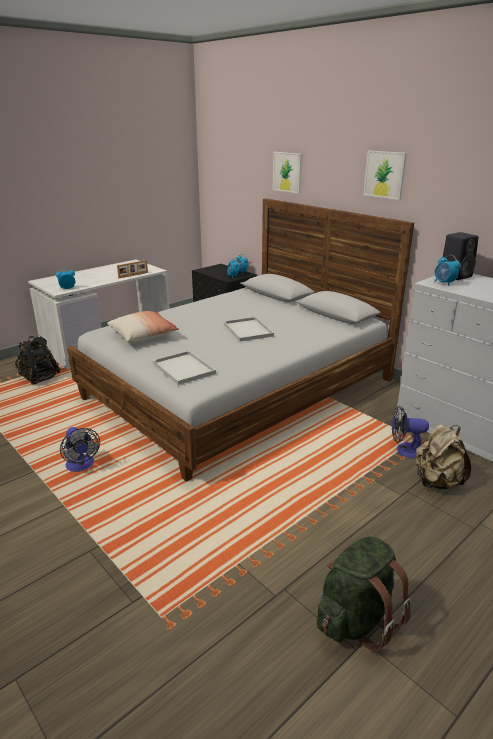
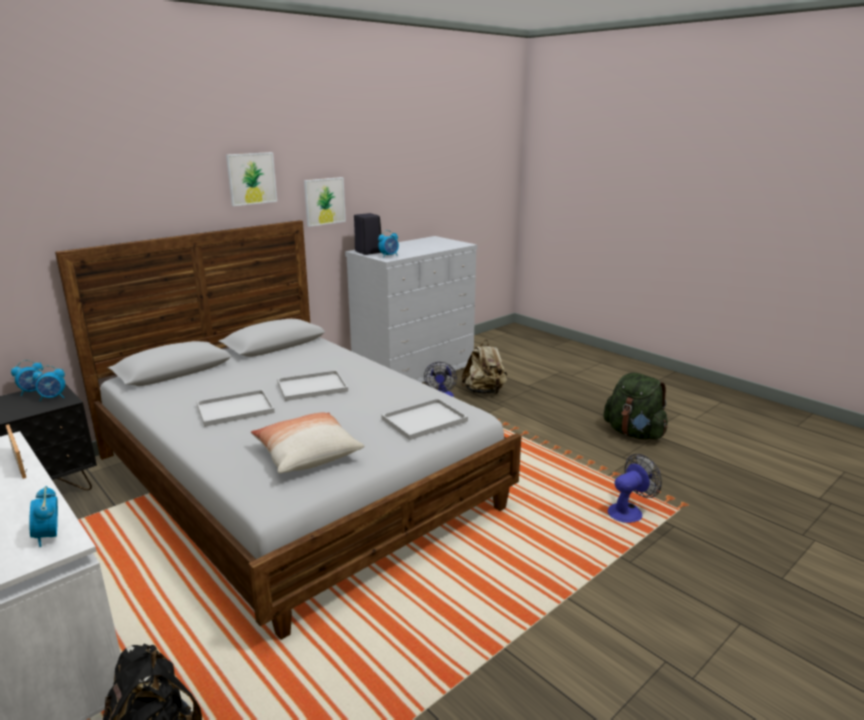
camera: 90 degrees left, 5 degrees down
fan [60,427,100,472] -> fan moved to [608,454,662,523]
picture [273,152,302,194] -> picture moved to [304,177,346,227]
none -> white tray [197,389,275,427]

